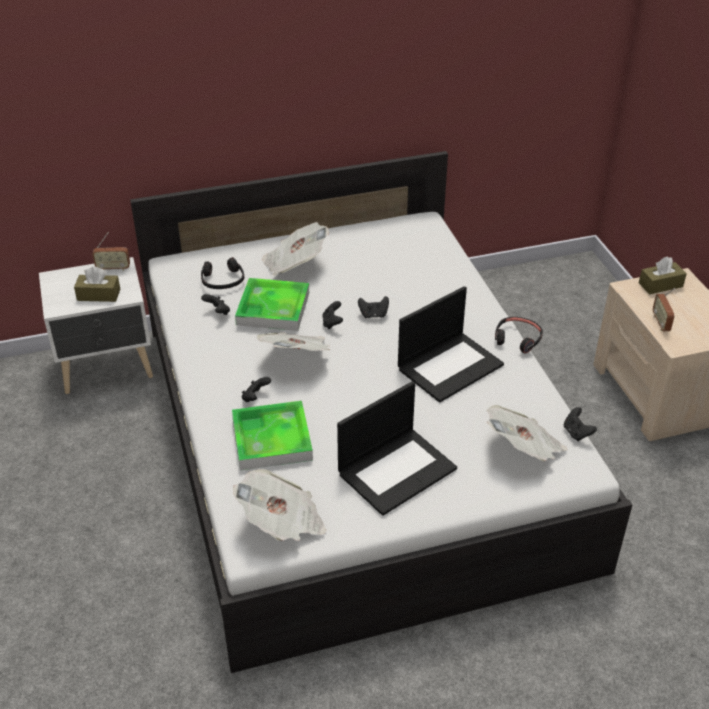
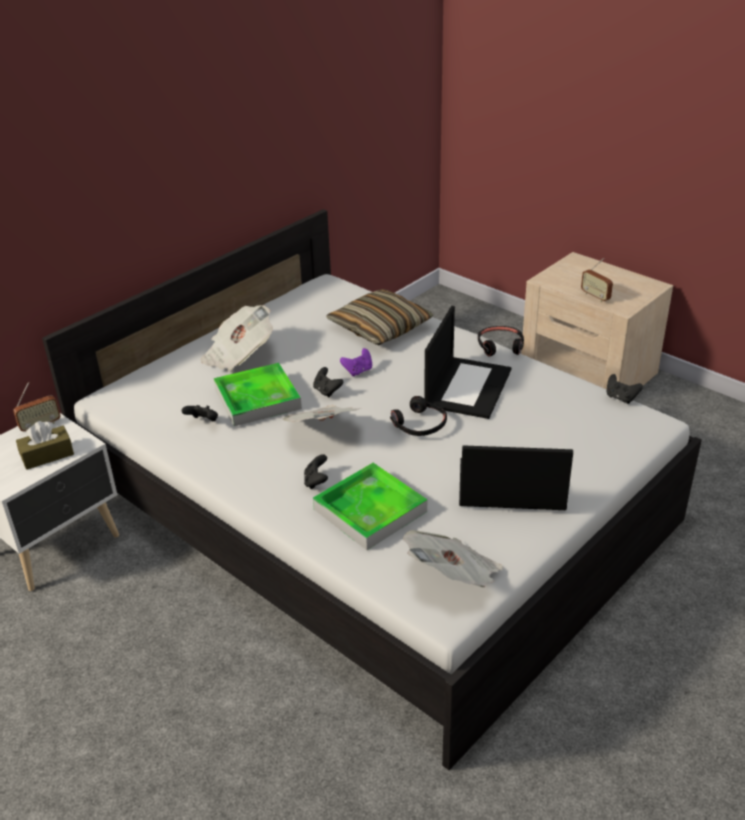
camera: 30 degrees left, 5 degrees down
black headphones [201,257,244,289] -> black headphones moved to [390,396,447,436]
laptop [337,381,457,516] -> laptop turned 105 degrees counterclockwise [459,445,573,510]
black game controller [358,296,389,318] -> purple game controller [340,348,372,377]
newspaper [486,405,567,461] -> none
brown tissue box [639,256,687,295] -> none
none -> pillow [326,289,434,346]

